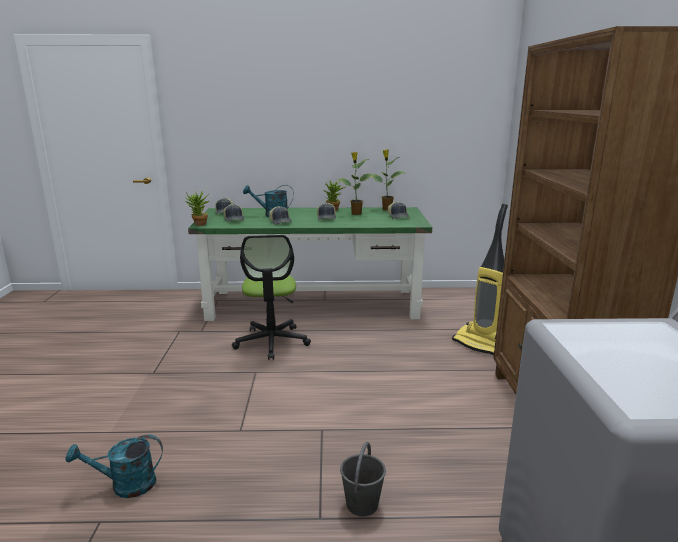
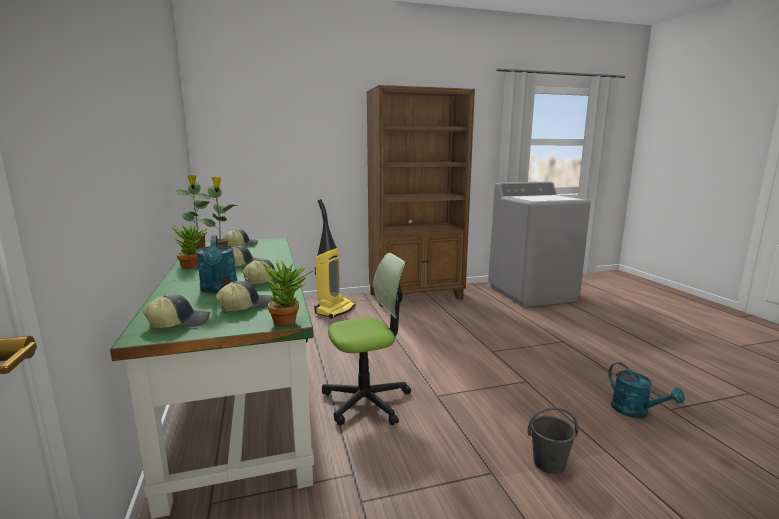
camera: 105 degrees left, 5 degrees down
grey bucket [340,442,386,516] -> grey bucket moved to [527,406,578,474]

